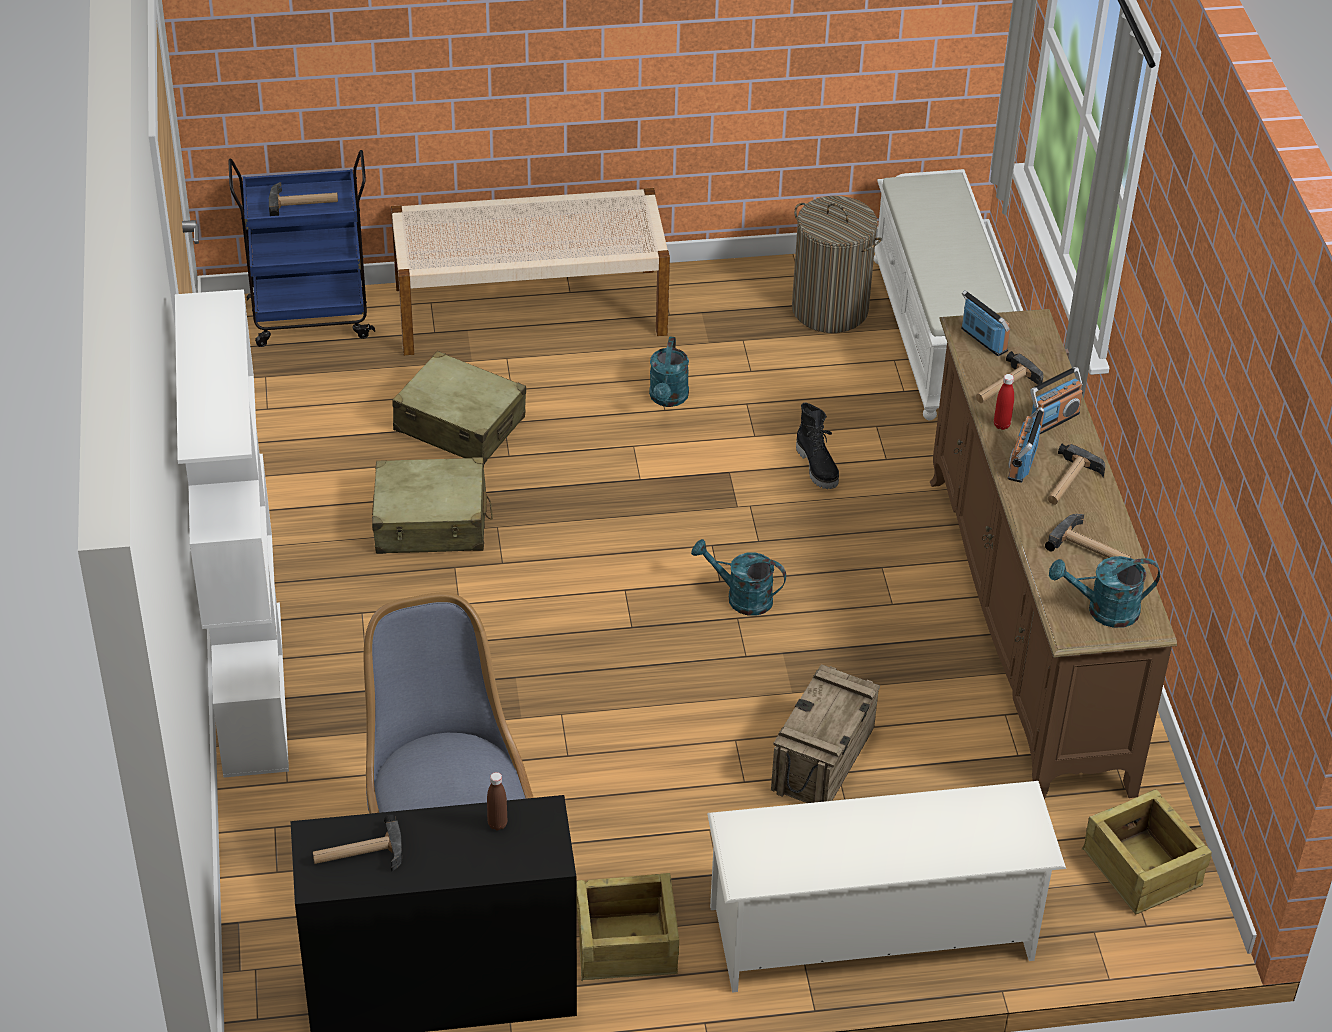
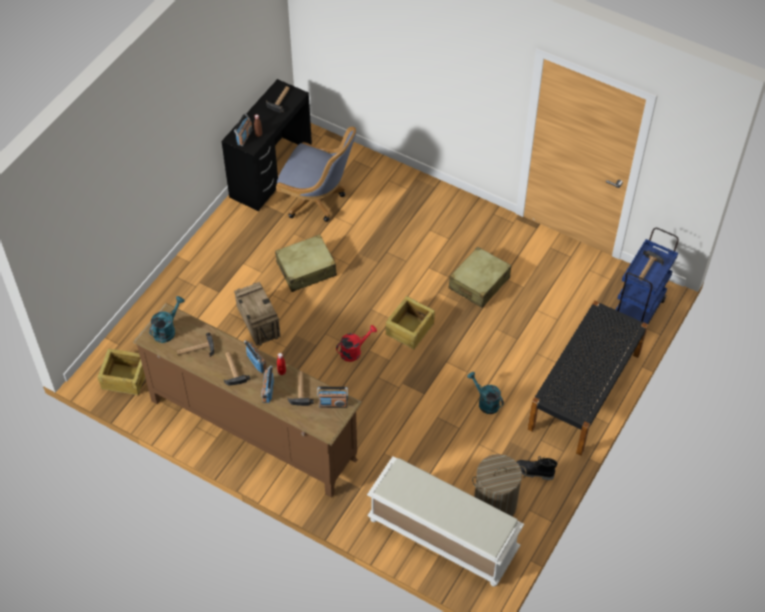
camera: 130 degrees right, 10 degrees up
white bookcase [175,289,289,778] -> none
beige bench [391,188,670,356] -> black bench [527,300,648,456]
beige suitcase [392,351,526,464] -> beige suitcase moved to [275,234,337,292]
crate [576,873,679,981] -> crate moved to [386,296,435,349]
turquoise watering can [691,539,786,616] -> red watering can [336,325,377,362]
white shoe rack [707,781,1066,993] -> none
black boot [796,403,839,489] -> black boot moved to [517,456,558,480]
none -> radio [234,113,253,146]

